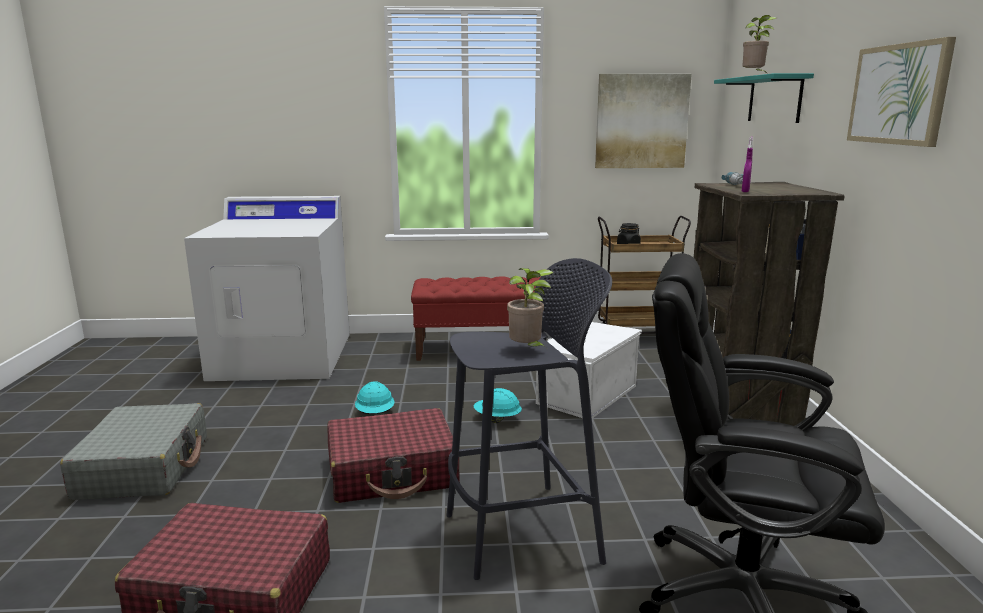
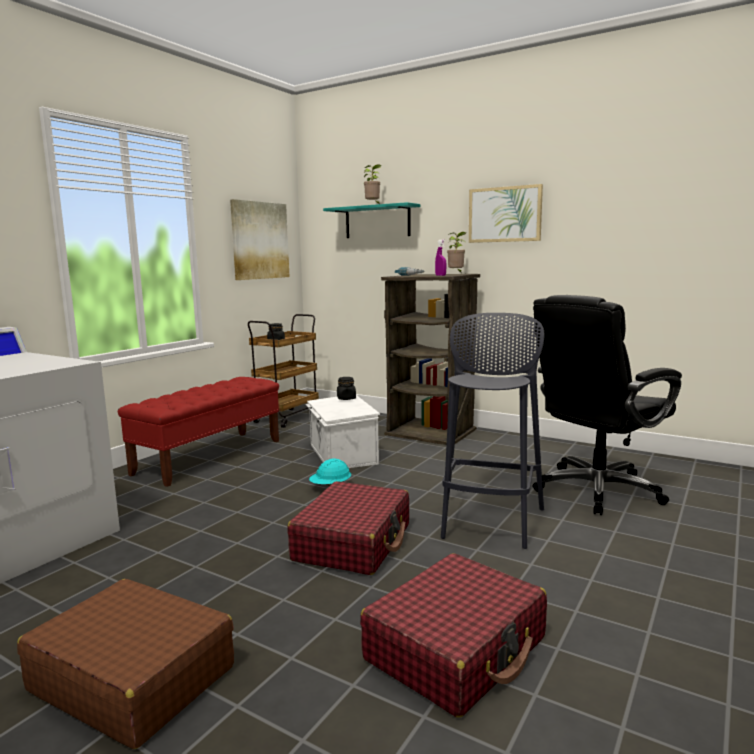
camera: 55 degrees left, 5 degrees down
grey suitcase [60,403,207,500] -> brown suitcase [17,579,234,749]
turquoise hard hat [355,381,395,414] -> none
potted plant [507,268,553,348] -> potted plant moved to [447,232,466,272]
none -> black jar [337,377,356,400]

